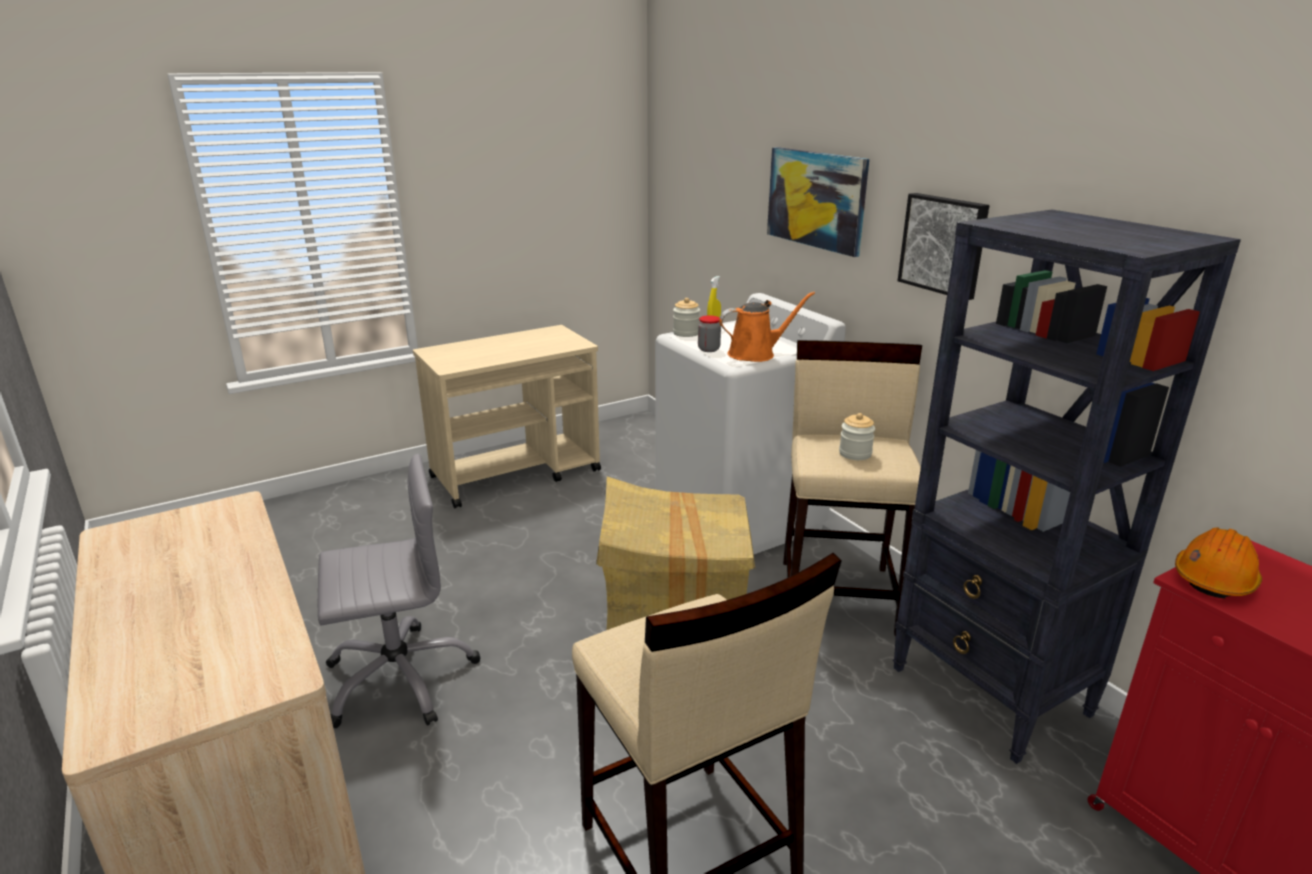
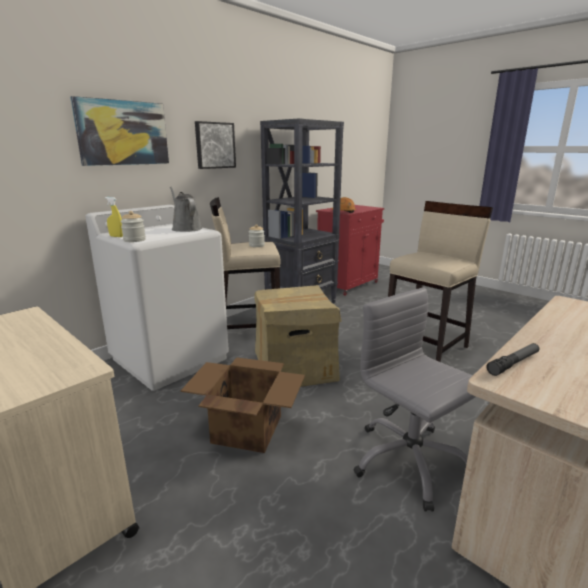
camera: 105 degrees left, 5 degrees down
jar [698,315,721,352] -> none
orange watering can [719,292,815,362] -> grey watering can [170,186,202,232]
none -> cardboard box [181,357,305,453]
none -> flashlight [487,343,539,376]

